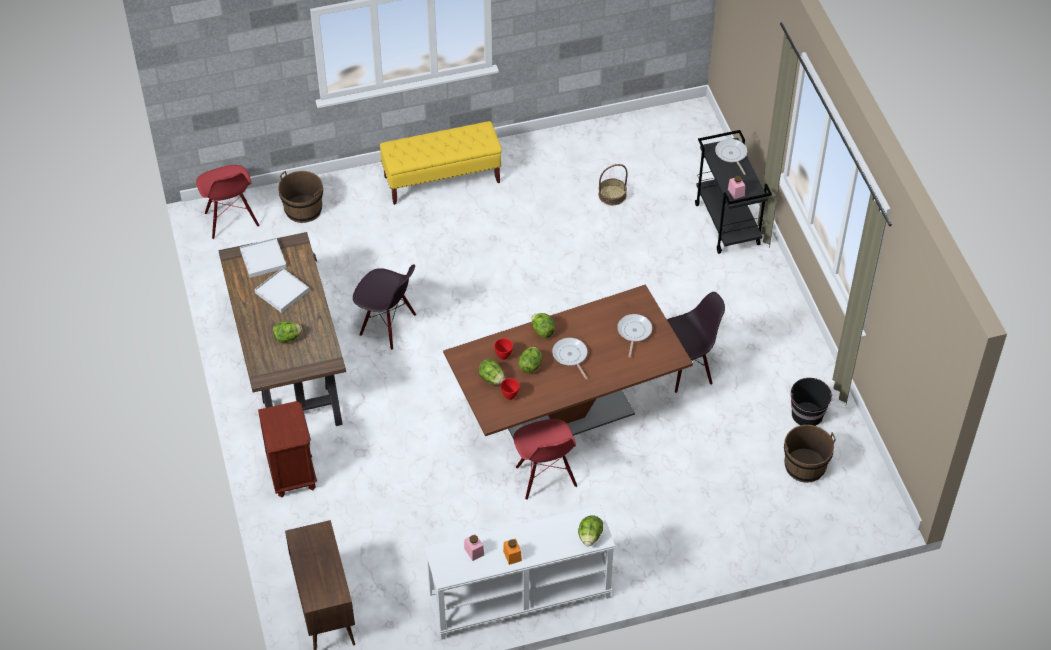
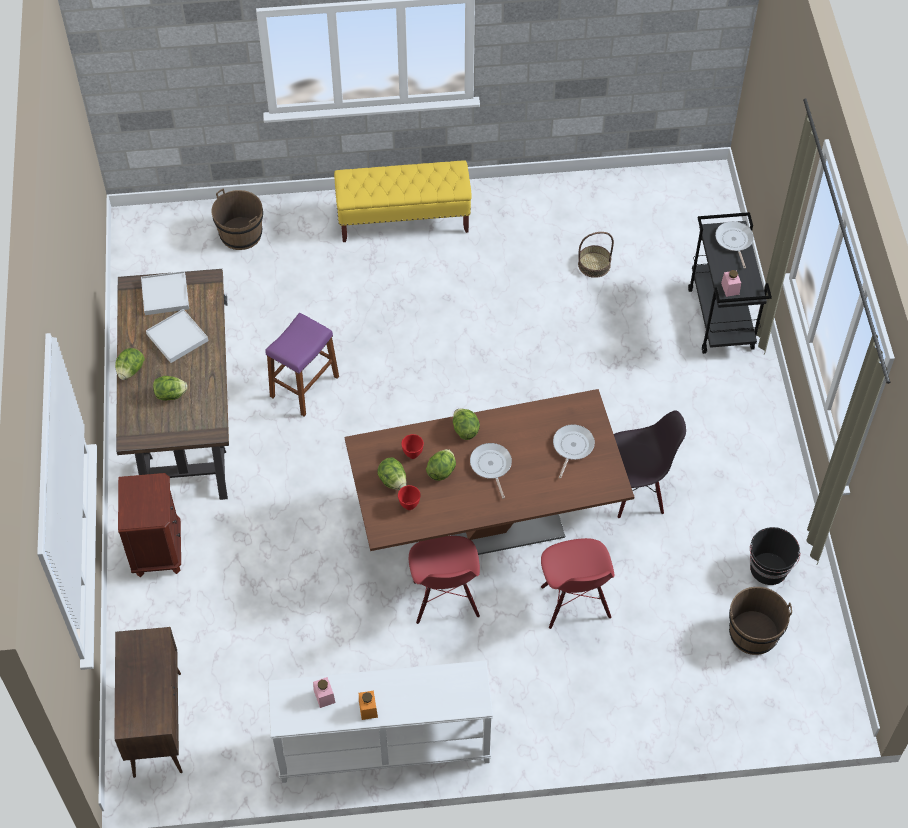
camera: 10 degrees right, 5 degrees up
red chair [196,165,259,239] -> red chair moved to [541,538,614,629]
black chair [353,265,416,350] -> purple stool [265,313,339,416]
lettuce [578,515,603,546] -> lettuce moved to [115,348,145,380]

